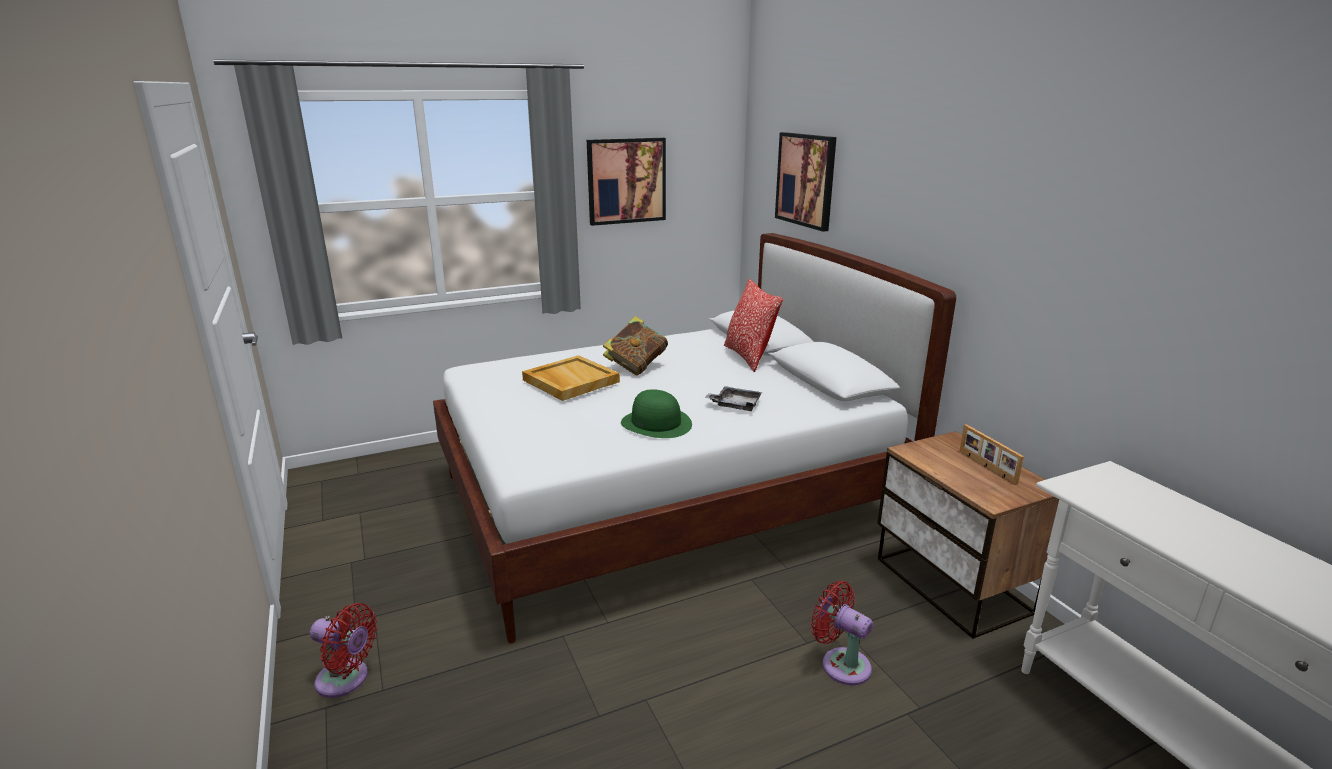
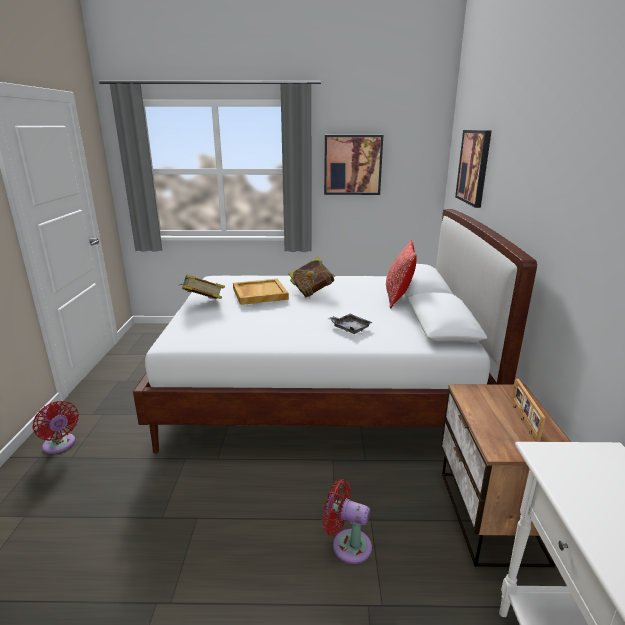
camera: 25 degrees right, 0 degrees up
green hat [621,389,692,438] -> none
red fan [811,581,873,685] -> red fan turned 45 degrees counterclockwise [322,479,372,564]
none -> book [179,274,225,299]

